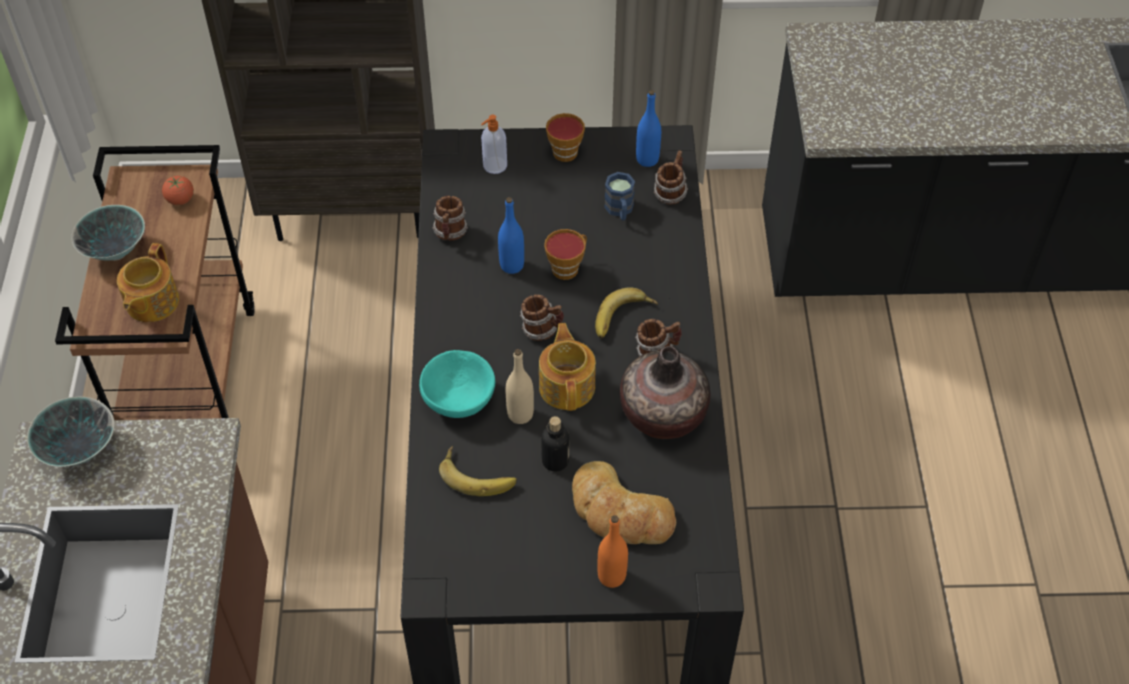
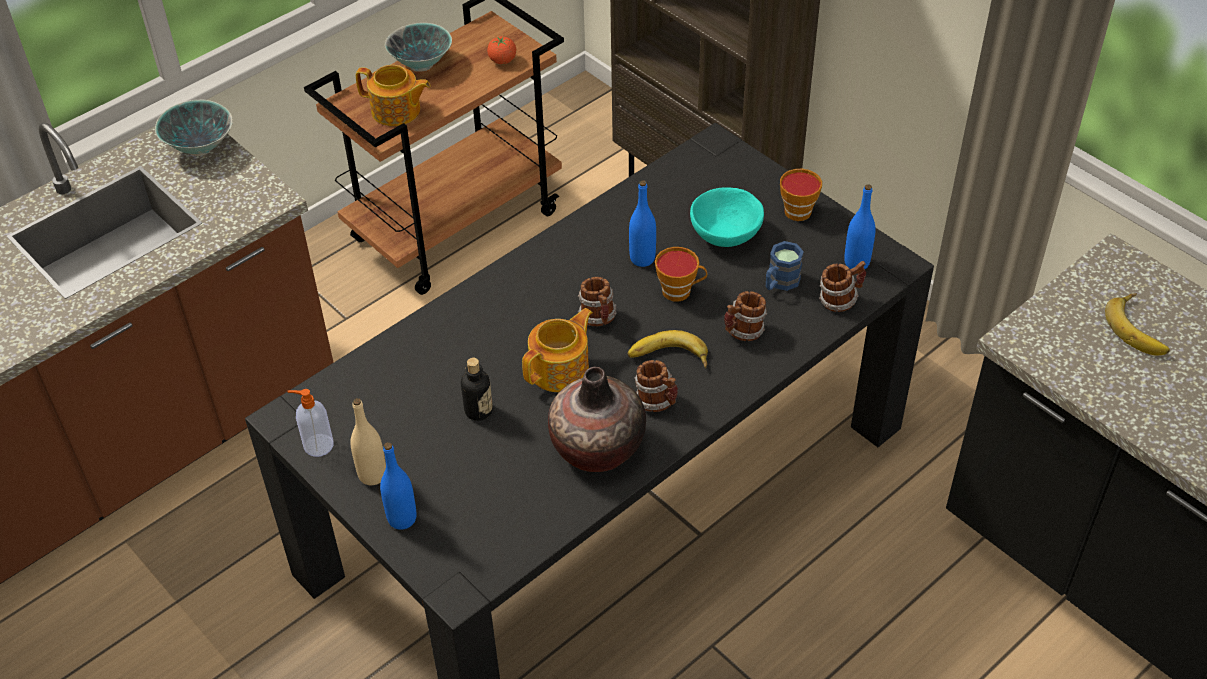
camera: 50 degrees right, 5 degrees down
teapot [117,243,179,322] -> teapot turned 135 degrees counterclockwise [356,65,431,126]
turquoise bowl [419,350,495,418] -> turquoise bowl moved to [690,188,764,247]
mug [432,196,468,241] -> mug moved to [724,291,767,341]
banana [439,445,517,496] -> banana moved to [1105,293,1170,356]
soap dispenser [481,115,507,174] -> soap dispenser moved to [287,389,334,457]
beige bottle [505,349,534,424] -> beige bottle moved to [350,398,386,485]
bread [572,461,676,544] -> none
orange bottle [597,515,628,588] -> blue bottle [380,442,416,530]

